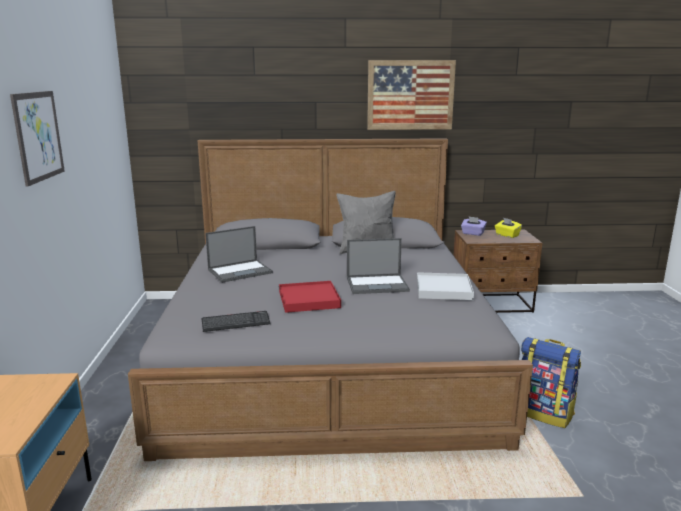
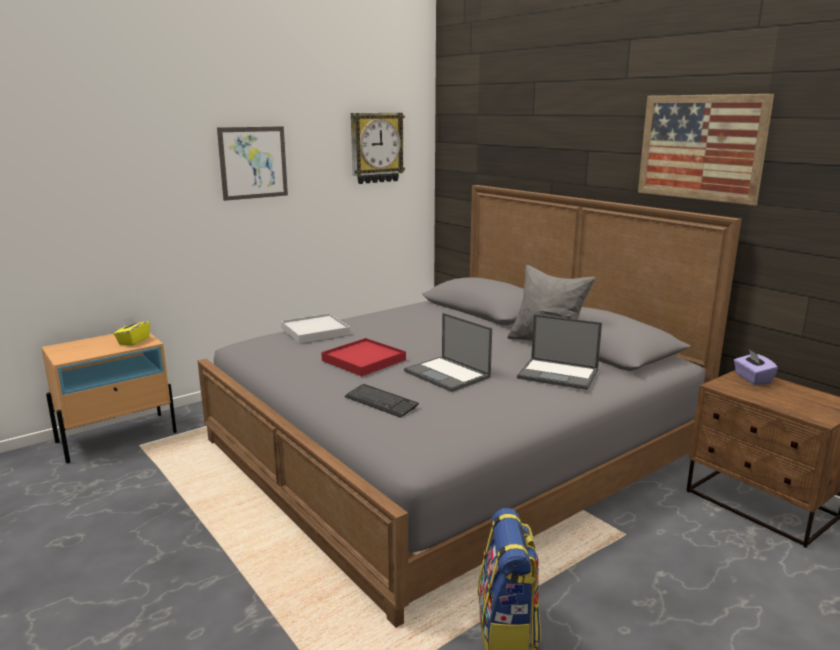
camera: 55 degrees right, 0 degrees up
keyboard [201,311,271,332] -> keyboard moved to [345,384,419,418]
laptop [205,226,273,283] -> laptop moved to [517,314,602,390]
white tray [417,272,474,300] -> white tray moved to [281,313,350,344]
yellow tissue box [495,217,522,238] -> yellow tissue box moved to [114,315,150,346]
none -> wall clock [351,113,405,184]

